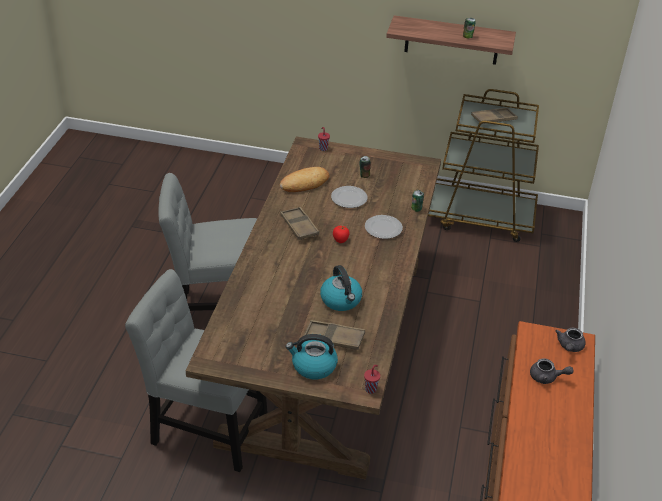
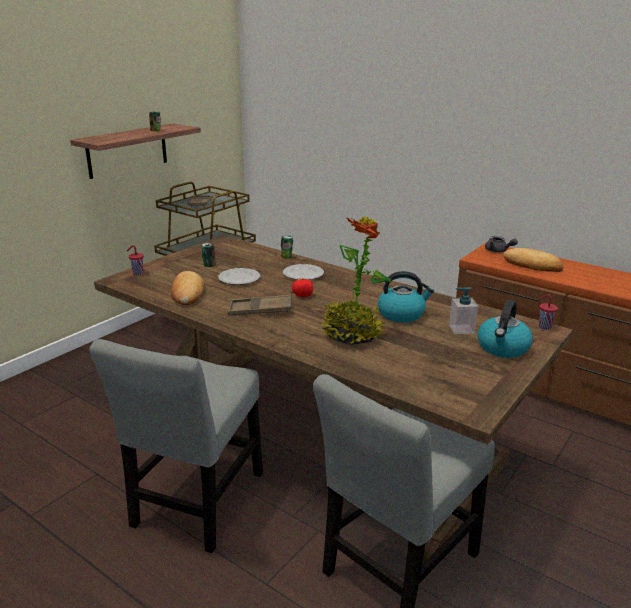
camera: 65 degrees left, 15 degrees down
brown tray [304,320,365,350] -> soap dispenser [449,287,478,334]
grey teapot [530,358,574,384] -> bread [503,248,564,272]
none -> potted plant [321,216,391,345]

